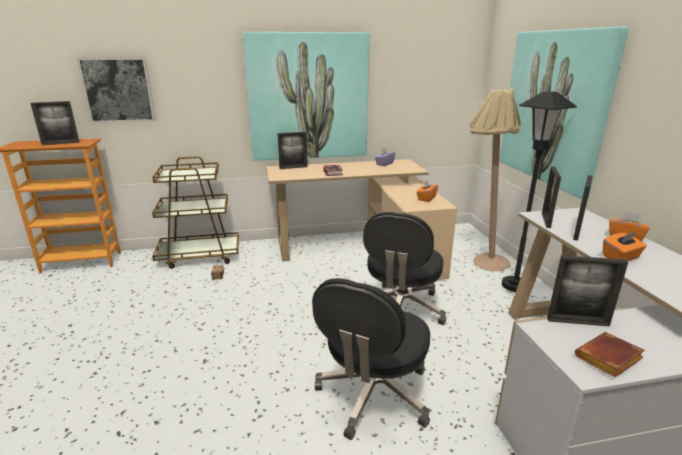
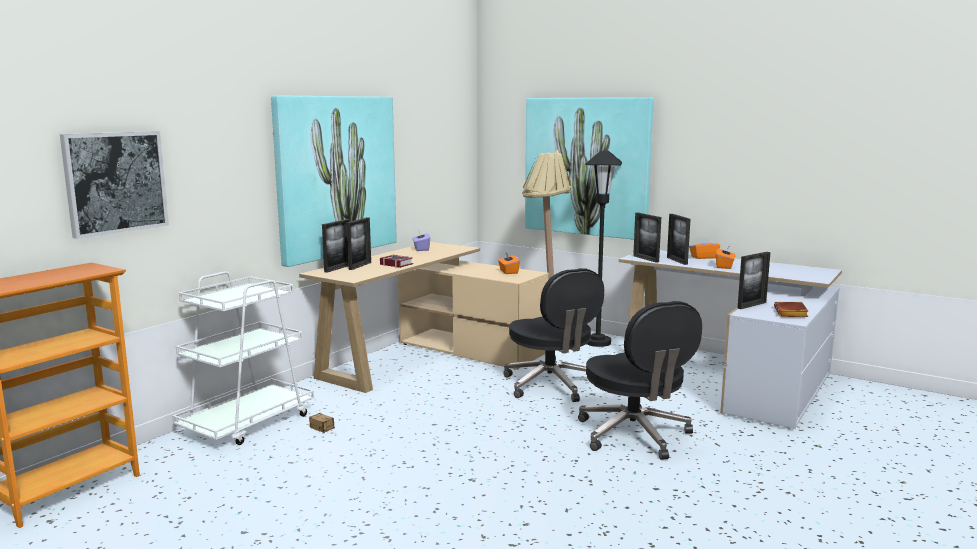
camera: 45 degrees left, 10 degrees down
picture frame [30,101,79,145] -> picture frame moved to [347,217,371,270]
brown cart [152,156,239,269] -> white cart [172,271,314,445]

